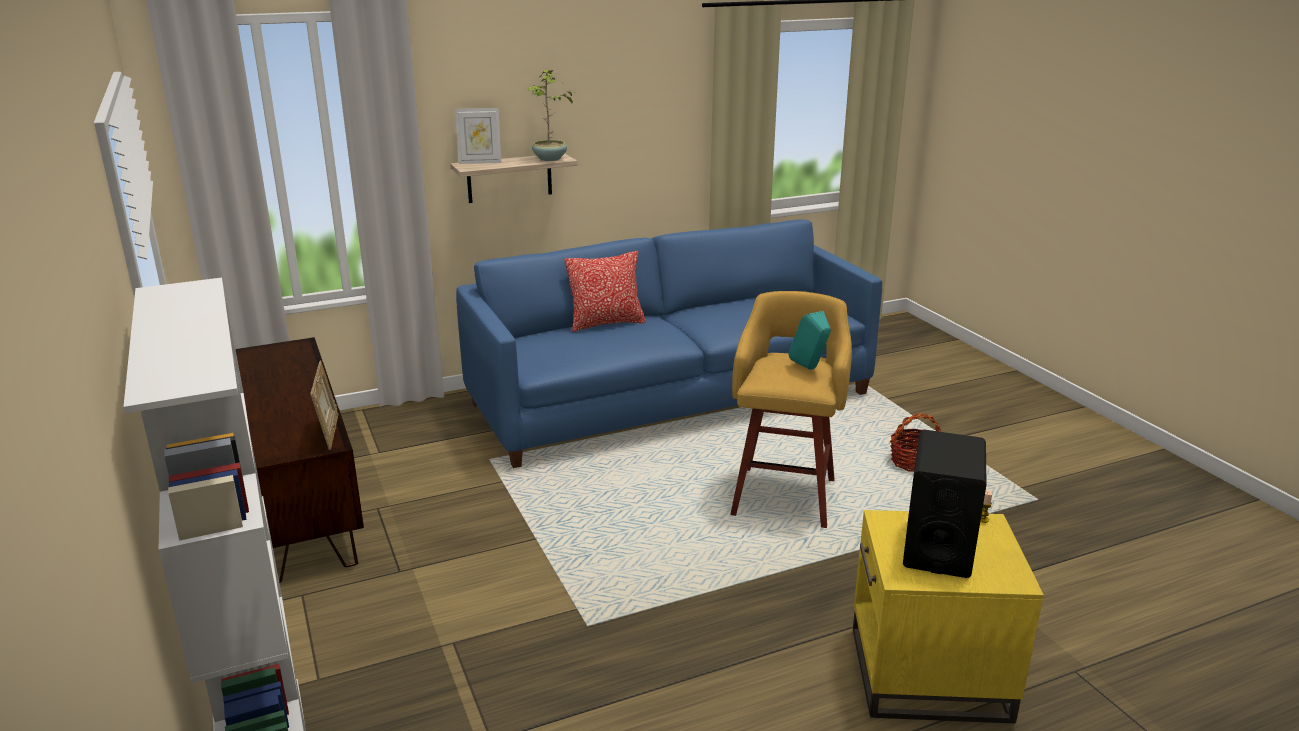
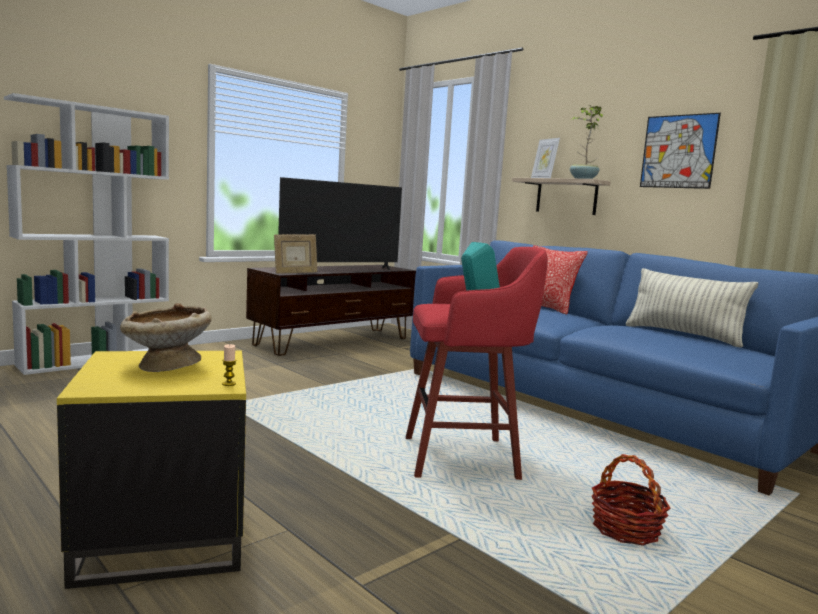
camera: 70 degrees right, 15 degrees down
yellow stool [730,291,852,528] -> red stool [406,247,548,480]
black speaker [903,430,986,578] -> beige bowl [120,303,211,372]
none -> television [278,177,402,270]
none -> pillow [626,268,758,348]
none -> picture [640,113,721,189]

